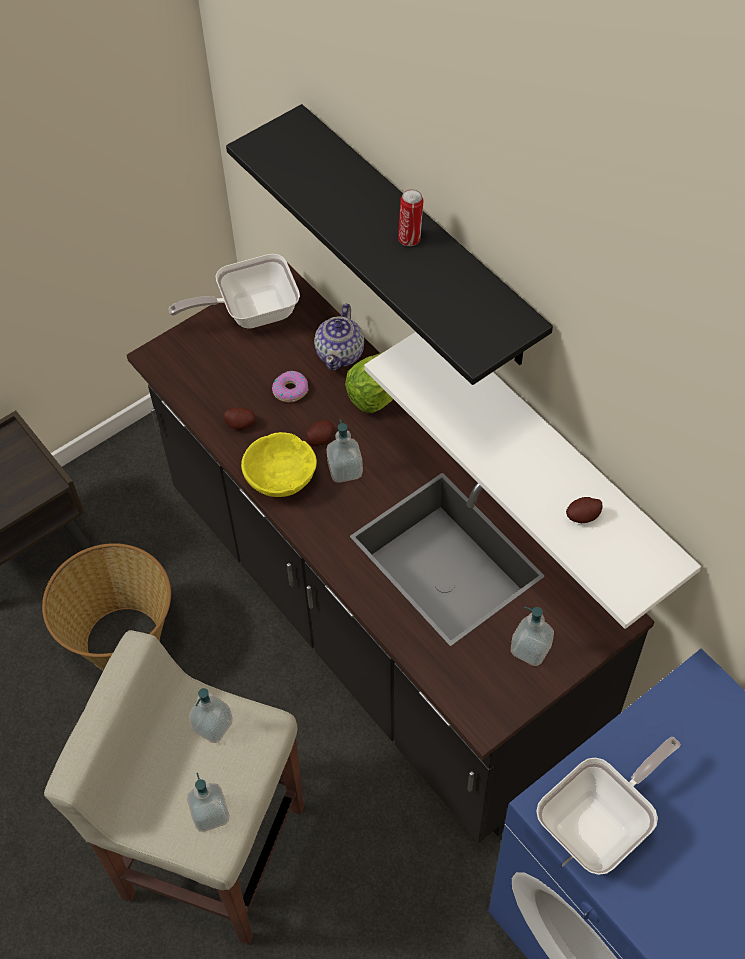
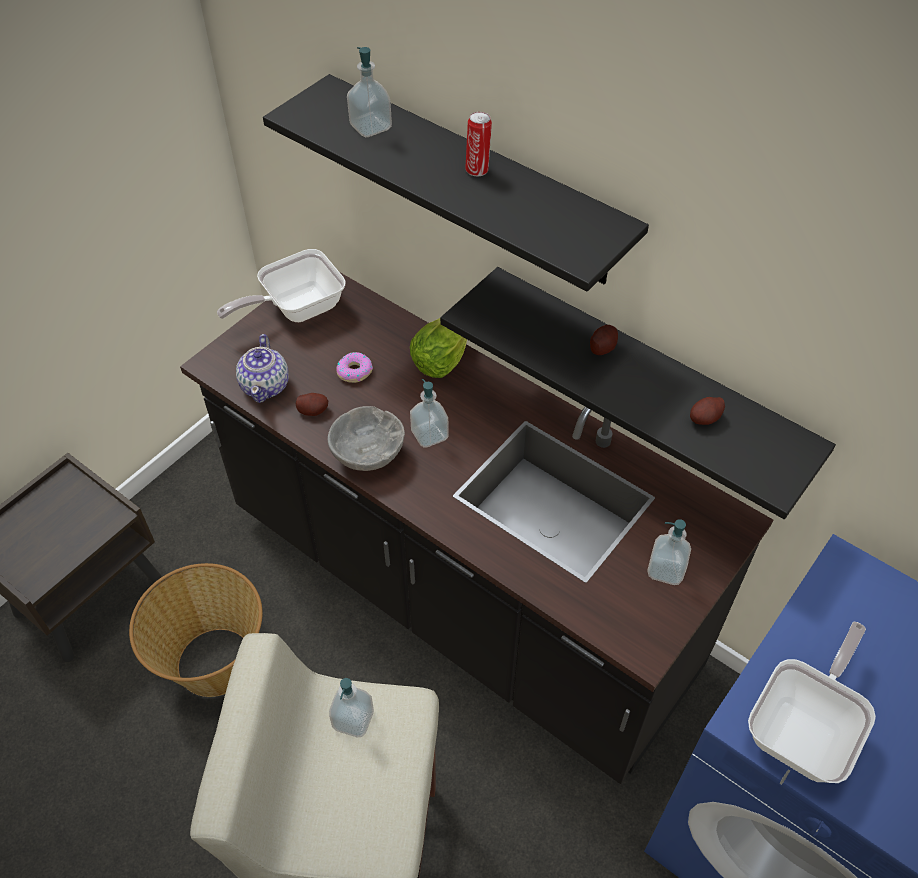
camera: 15 degrees left, 5 degrees down
soap dispenser [187,773,230,832] -> soap dispenser moved to [347,47,392,137]
yellow bowl [241,432,317,497] -> grey bowl [328,406,405,471]
potato [306,420,334,446] -> potato moved to [590,325,618,355]
teapot [314,304,364,371] -> teapot moved to [236,334,289,403]
white shelf [364,332,701,629] -> black shelf [440,267,836,519]

